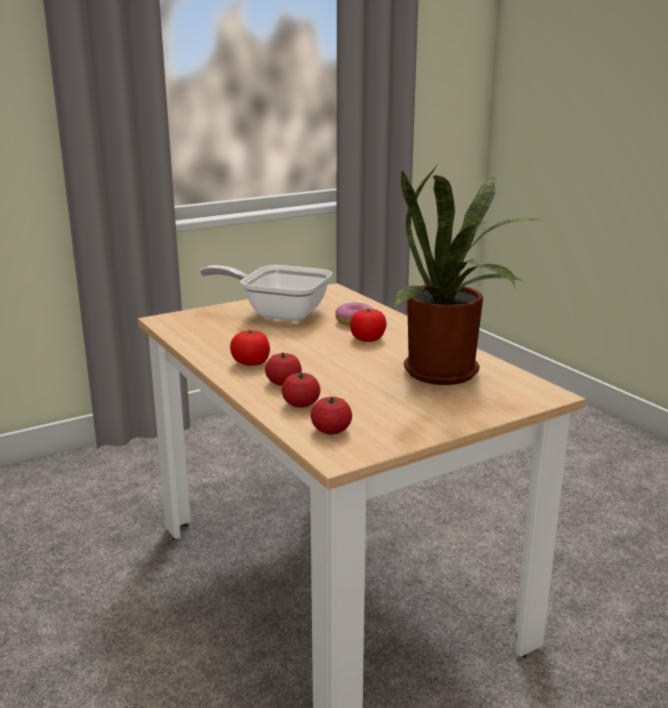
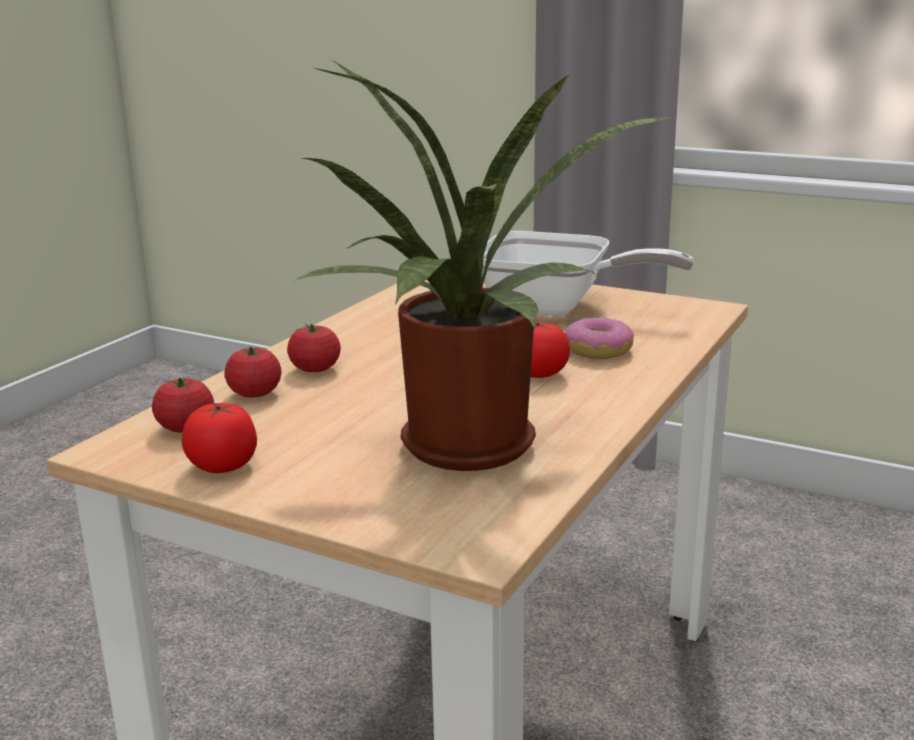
camera: 60 degrees right, 0 degrees up
frying pan [200,265,332,321] -> frying pan turned 120 degrees clockwise [482,231,694,316]
tomato [230,330,270,366] -> tomato moved to [181,403,257,473]

